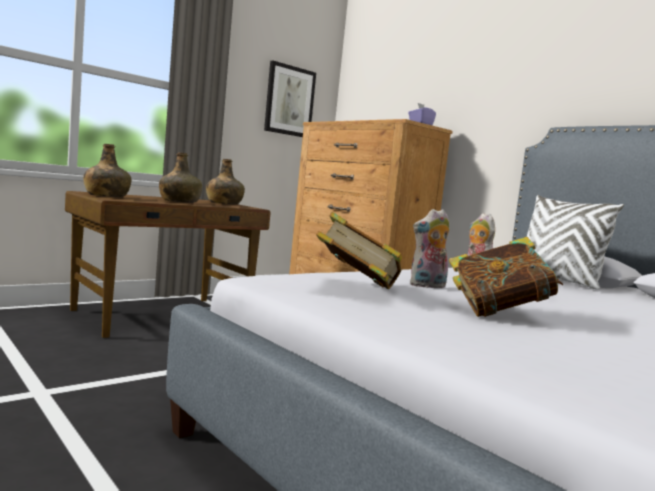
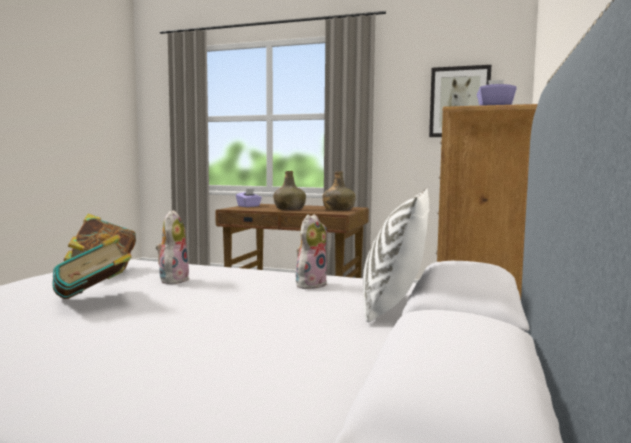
camera: 60 degrees right, 0 degrees up
green bottle [83,144,132,197] -> purple tissue box [236,189,262,207]
plush toy [410,209,449,288] -> plush toy turned 60 degrees clockwise [156,210,189,284]

